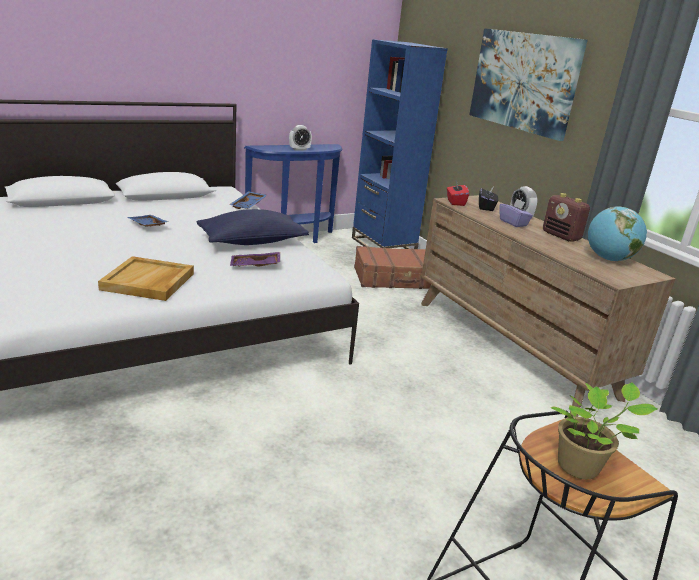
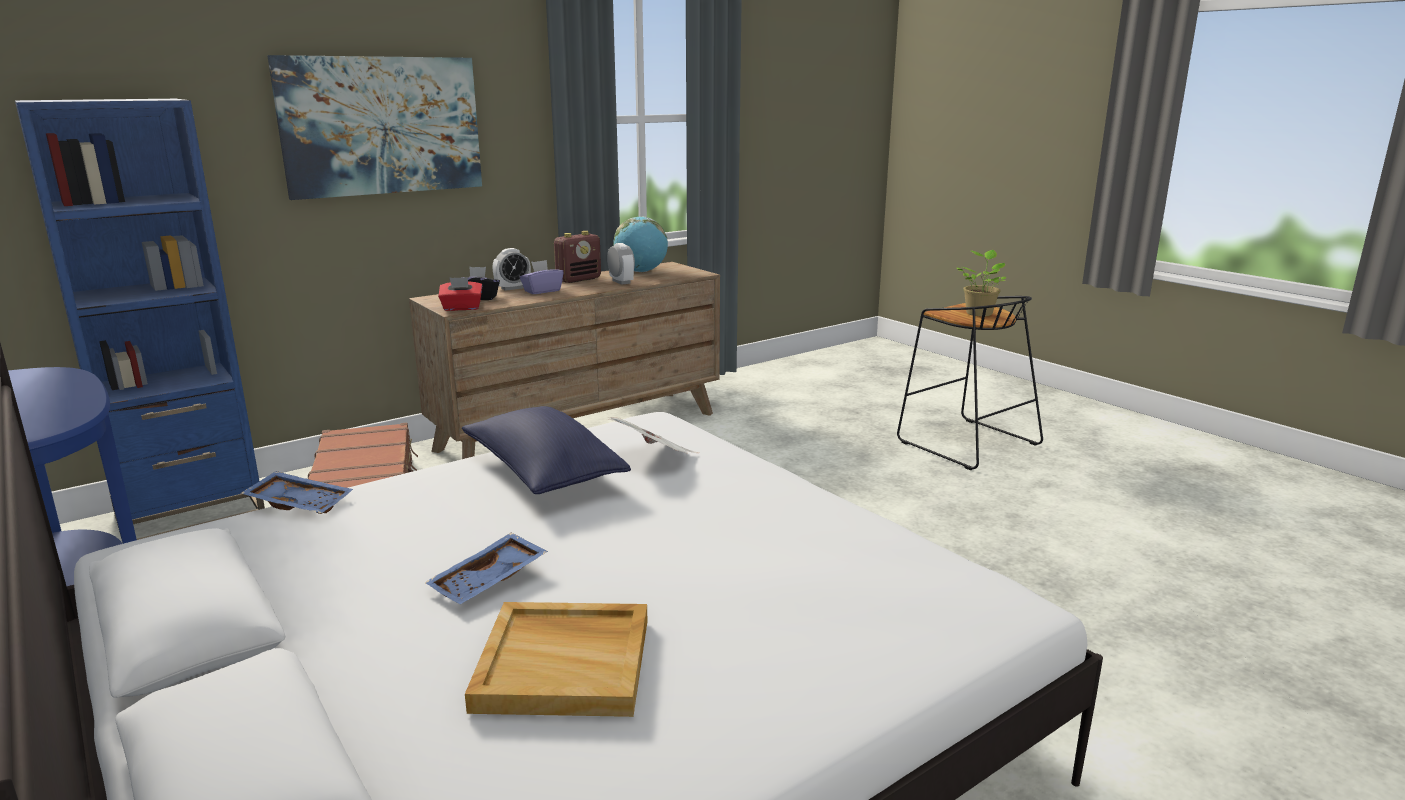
camera: 95 degrees left, 5 degrees down
beige tray [98,256,194,301] -> beige tray moved to [465,602,648,717]
purple tray [230,252,280,267] -> newspaper [607,417,699,453]
alarm clock [289,125,312,151] -> alarm clock moved to [607,243,635,285]

